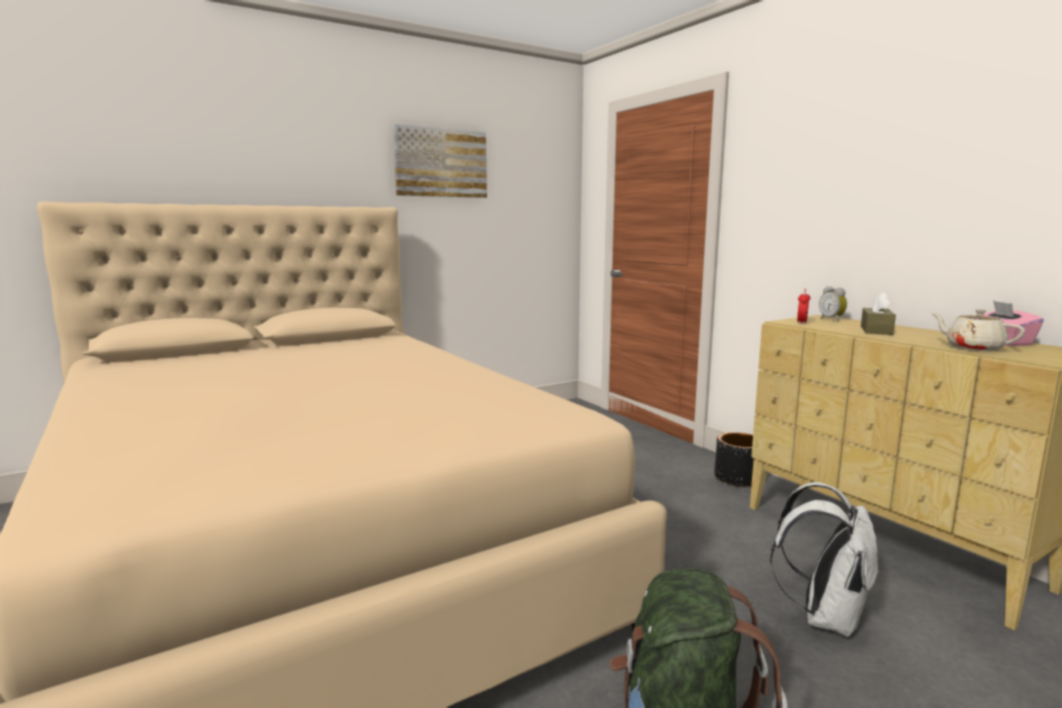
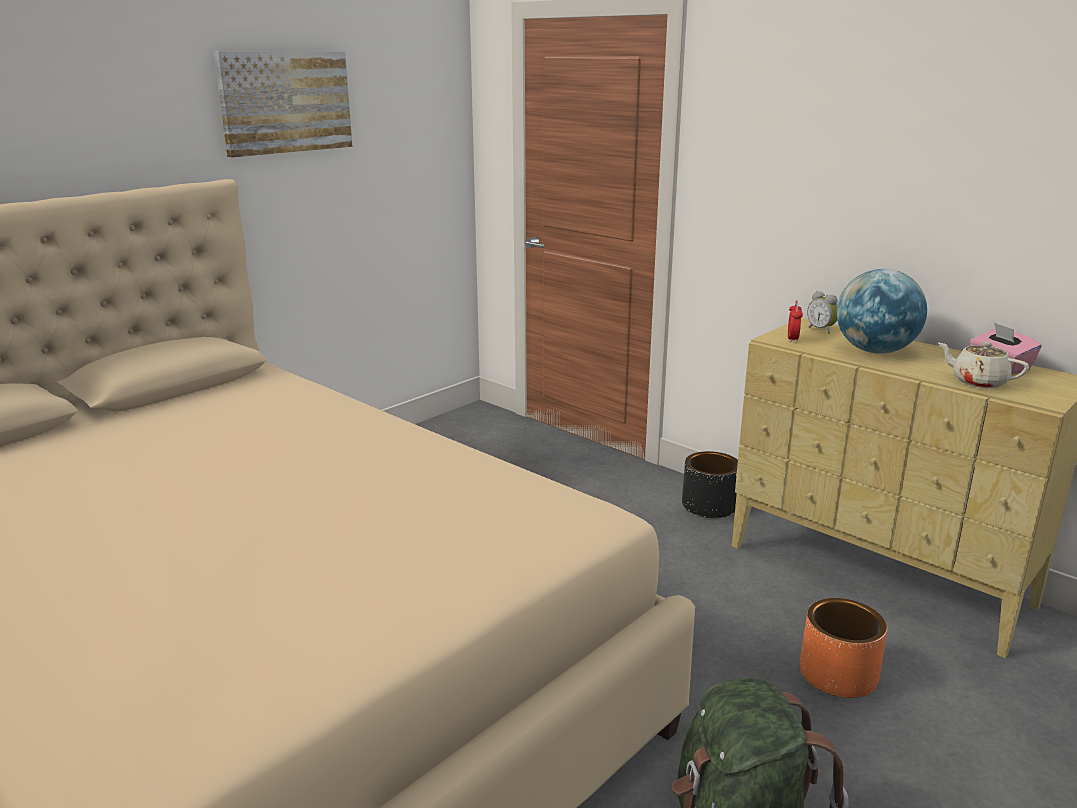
camera: 15 degrees left, 10 degrees up
white backpack [770,482,879,637] -> orange planter [800,598,888,698]
brown tissue box [861,292,896,335] -> globe [837,269,927,354]

